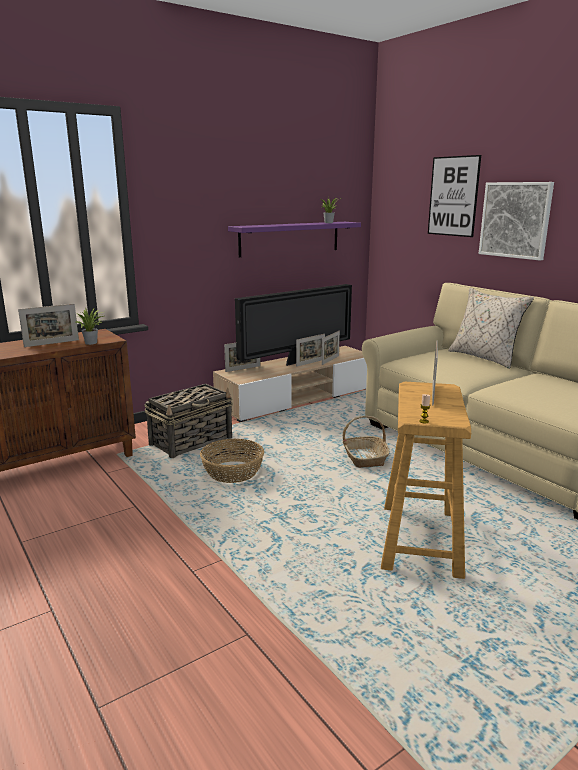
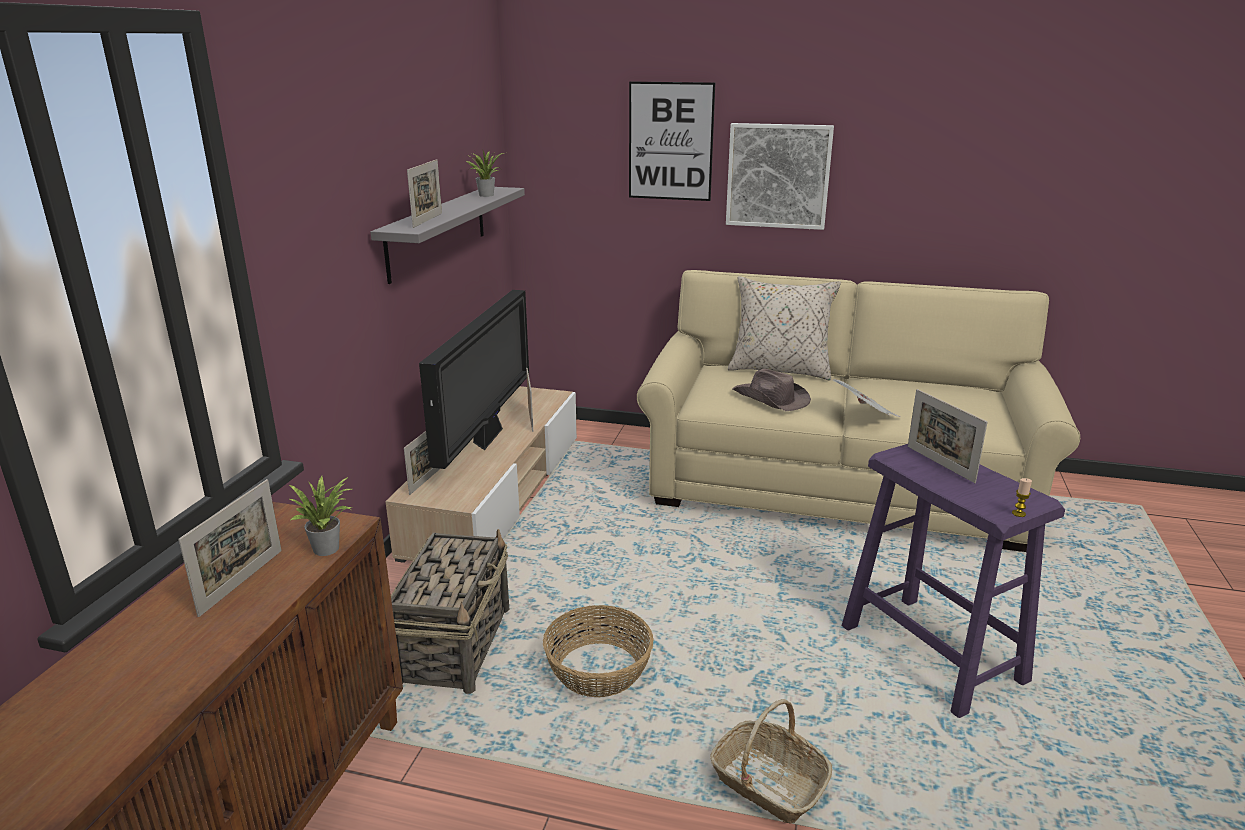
camera: 40 degrees left, 5 degrees up
purple shelf [228,222,361,257] -> grey shelf [370,187,525,284]
picture frame [296,334,325,367] -> picture frame moved to [407,159,442,228]
basket [343,416,390,468] -> basket moved to [710,699,832,824]
beige stool [381,382,471,579] -> purple stool [842,444,1065,718]
none -> brown hat [732,369,811,411]
none -> newspaper [832,379,901,417]

